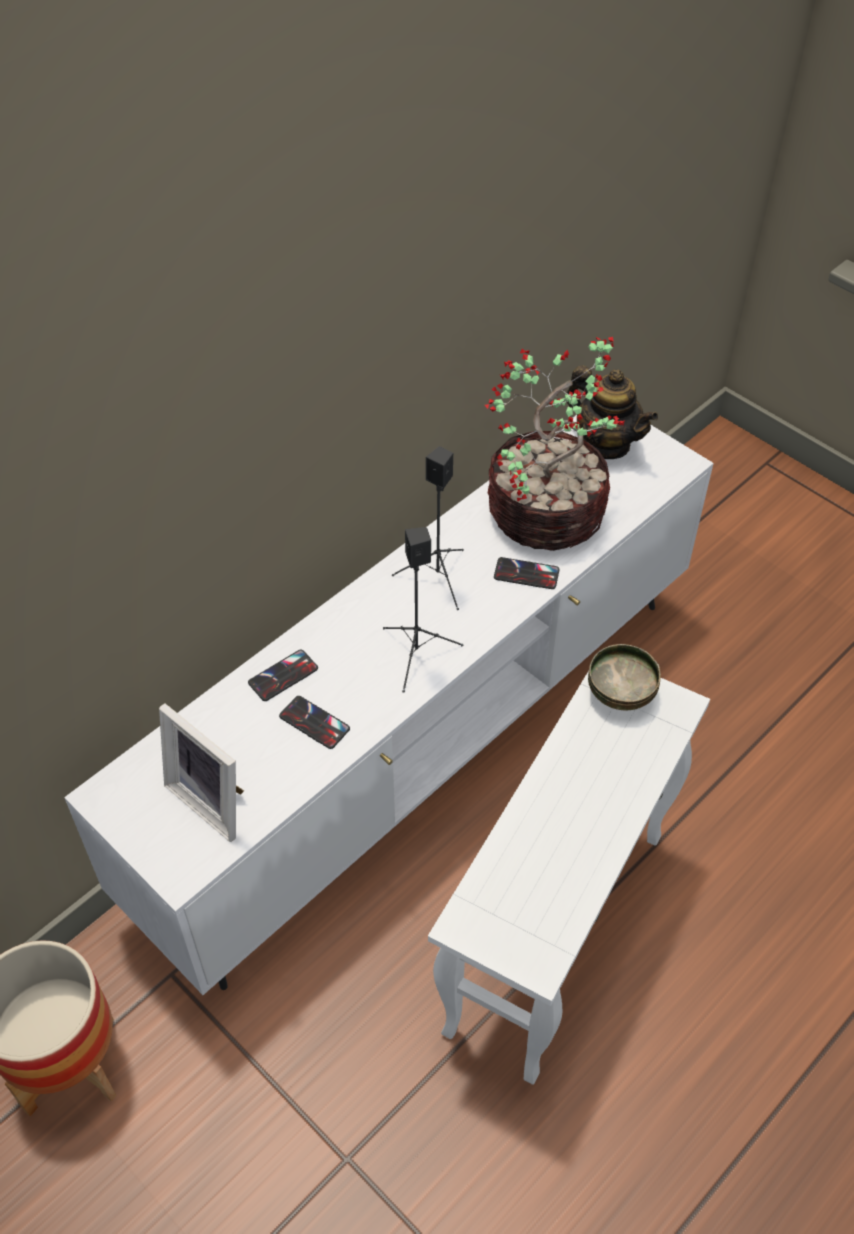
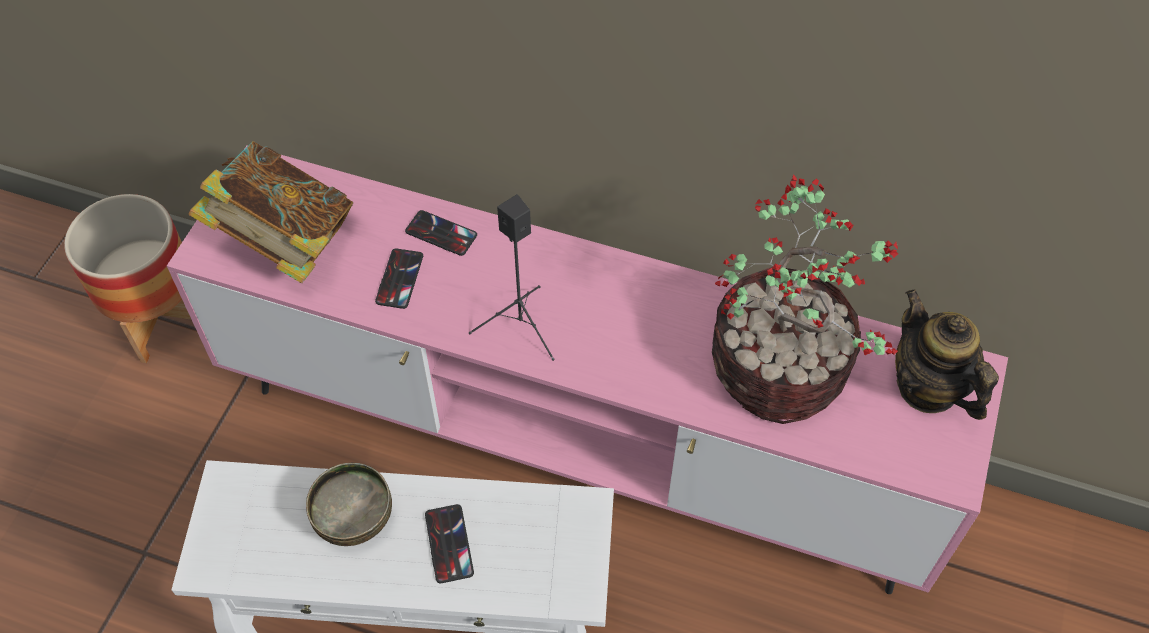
camera: 65 degrees right, 5 degrees up
white tv stand [64,415,714,995] -> pink tv stand [167,145,1008,594]
picture frame [159,703,244,842] -> book [189,141,353,283]
black speaker [392,446,464,610] -> none
phone [494,557,560,589] -> phone moved to [425,504,474,583]
teapot [566,365,658,459] -> teapot turned 135 degrees clockwise [895,289,999,420]
bowl [588,644,661,710] -> bowl moved to [306,463,392,546]

